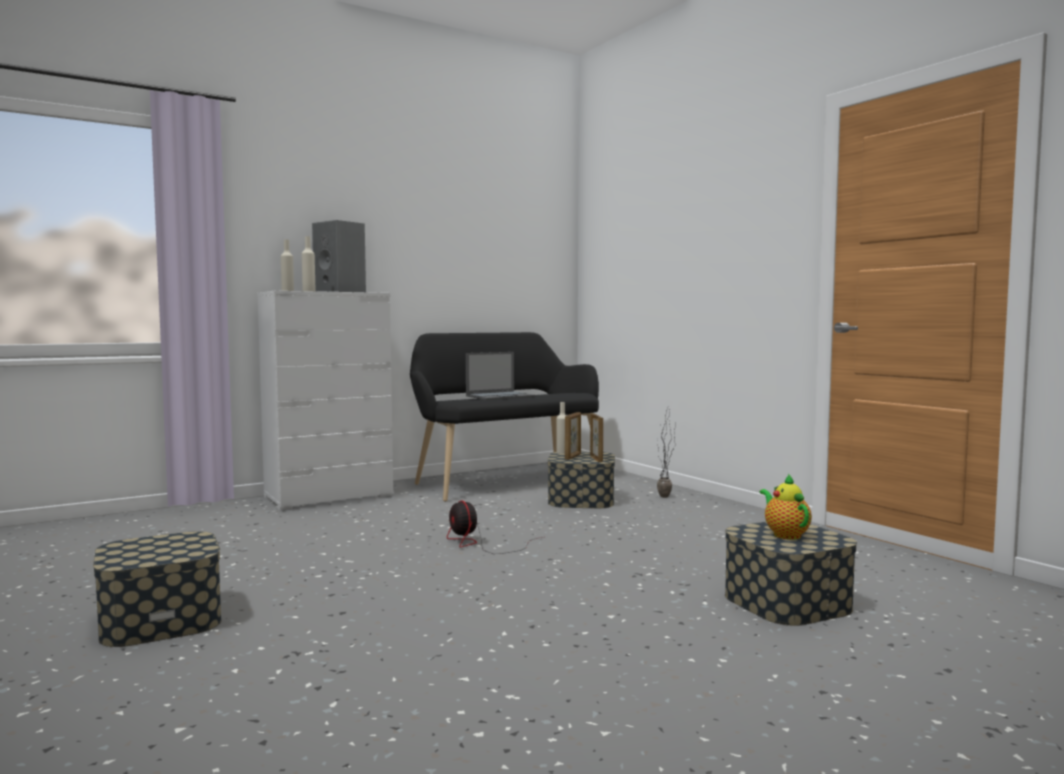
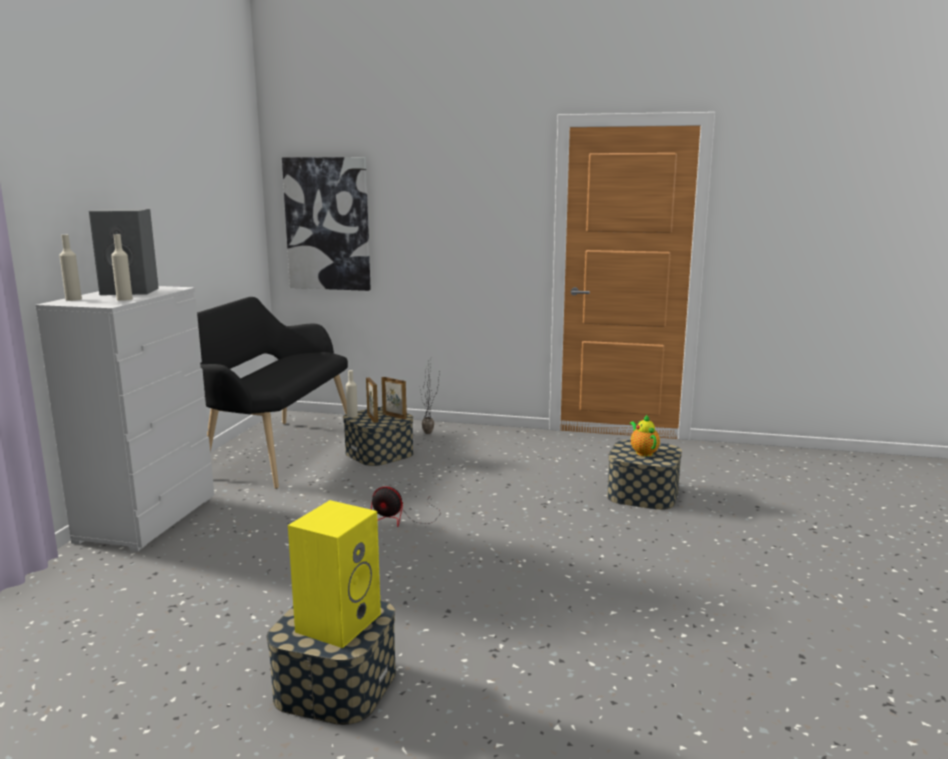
camera: 45 degrees left, 10 degrees up
laptop [466,352,535,400] -> none
teapot [760,473,812,540] -> teapot turned 45 degrees clockwise [630,414,660,457]
none -> picture [282,157,371,291]
none -> yellow speaker [288,500,381,648]

